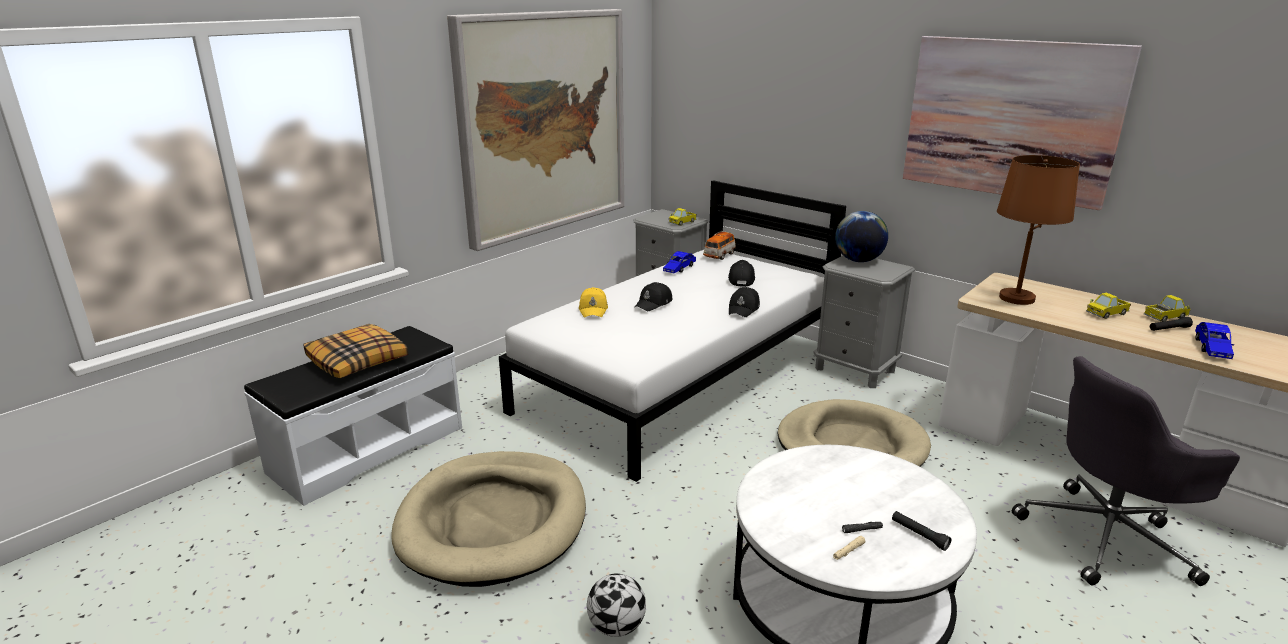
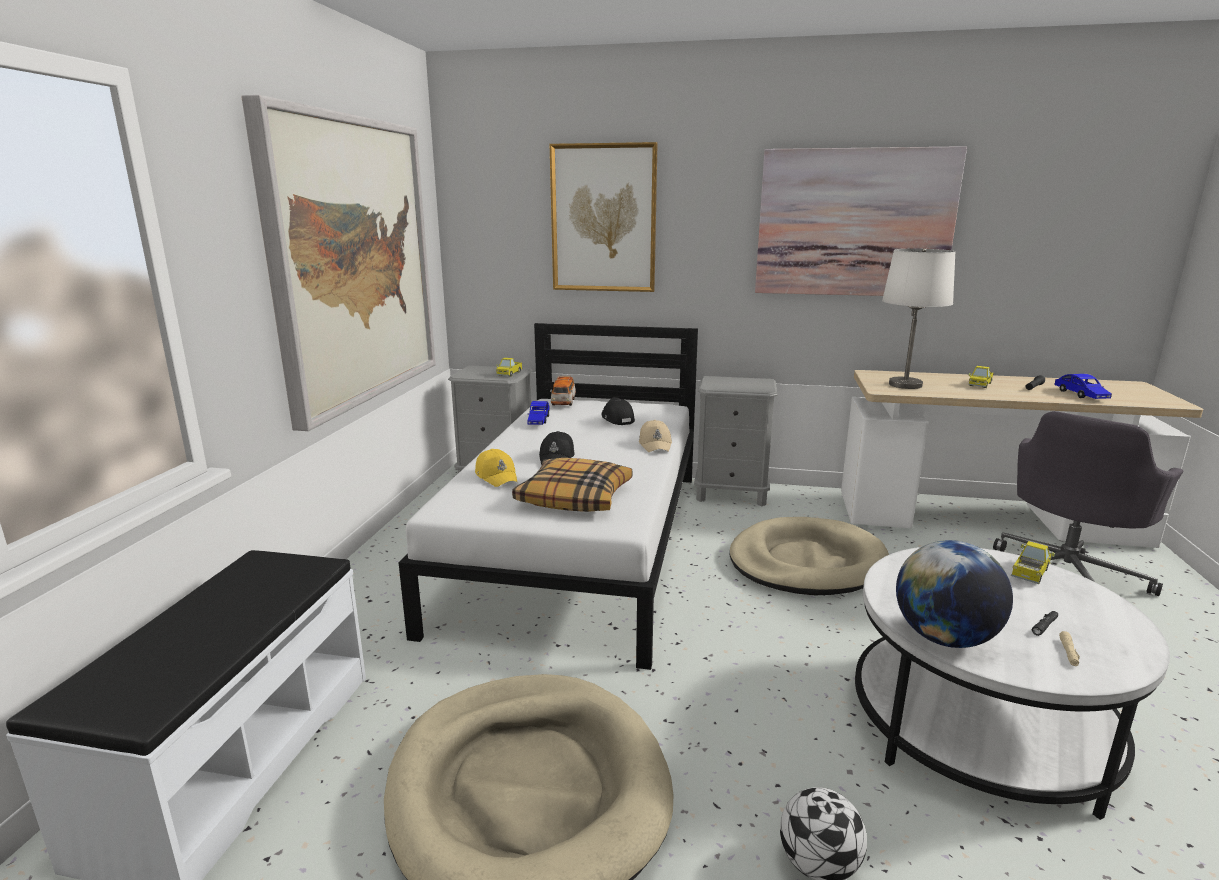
camera: 30 degrees left, 5 degrees down
pillow [303,324,408,378] -> pillow moved to [512,458,633,512]
black cap [729,287,760,317] -> beige cap [639,420,672,452]
globe [835,211,888,262] -> globe moved to [896,540,1013,648]
black flashlight [892,511,952,551] -> none
brown table lamp [997,155,1080,305] -> white table lamp [882,248,956,389]
toy truck [1144,295,1191,322] -> toy truck moved to [1011,541,1055,584]
none -> picture [549,142,658,292]

